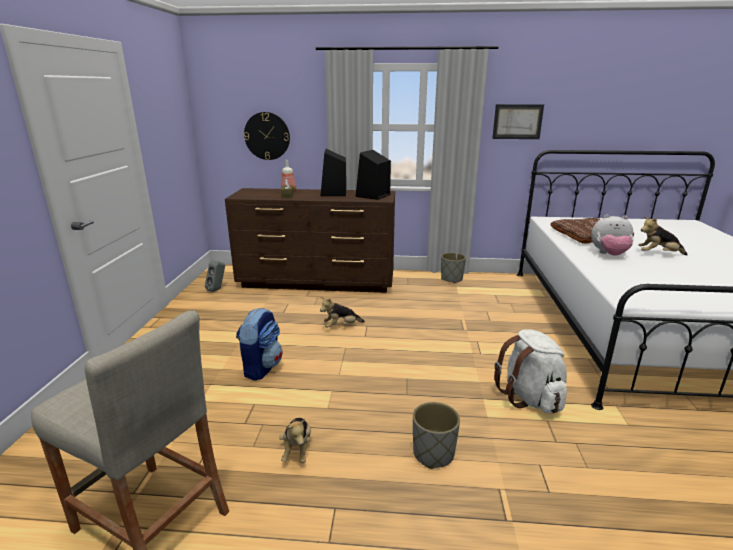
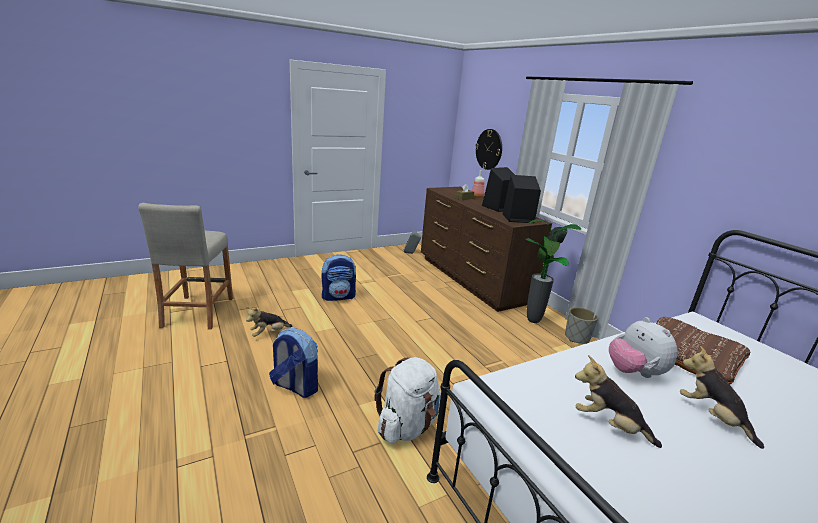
camera: 55 degrees right, 0 degrees up
plush toy [320,297,365,328] -> plush toy moved to [575,355,662,448]
grey planter [413,402,460,469] -> backpack [269,328,318,398]
picture [492,104,544,139] -> none
none -> potted plant [526,219,581,323]

